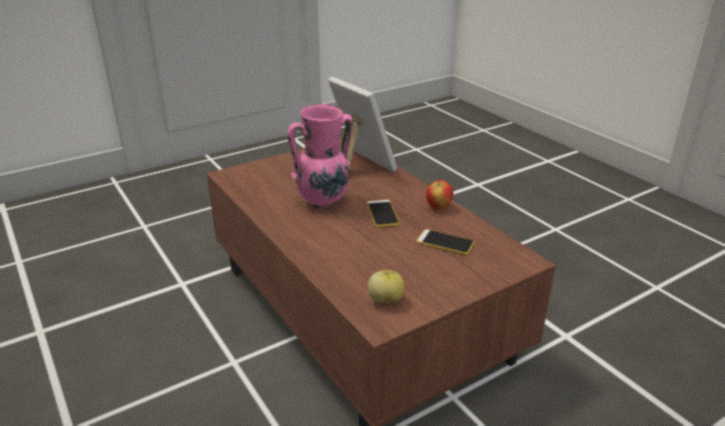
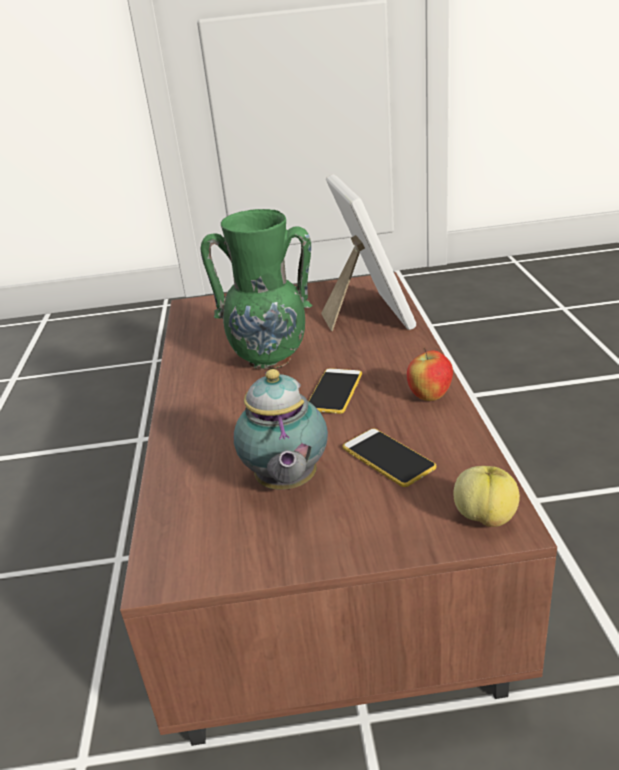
camera: 30 degrees right, 0 degrees up
pink vase [288,104,353,209] -> green vase [201,209,313,369]
apple [368,270,404,304] -> apple moved to [454,466,520,527]
none -> teapot [234,369,328,490]

